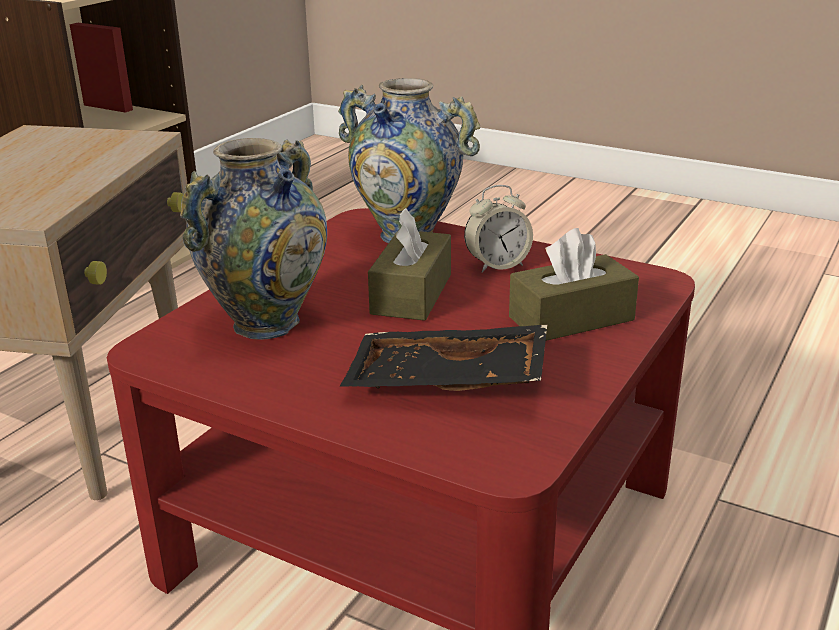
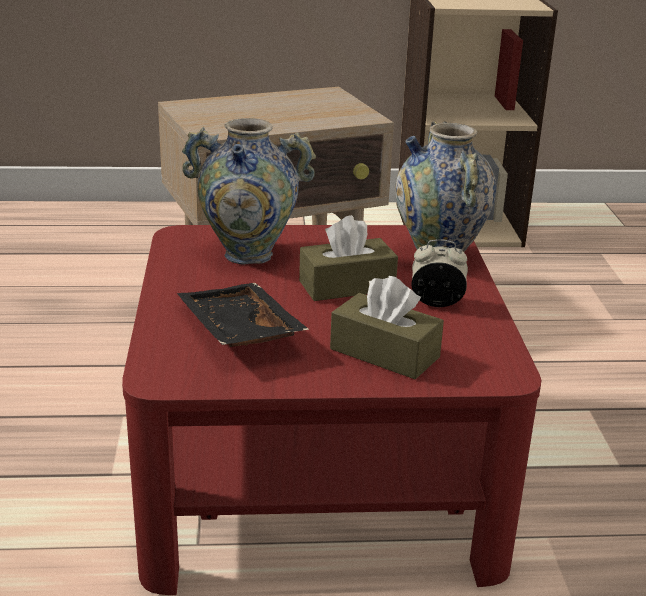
camera: 55 degrees right, 0 degrees up
alarm clock [464,185,533,273] -> alarm clock turned 150 degrees clockwise [411,239,468,307]

